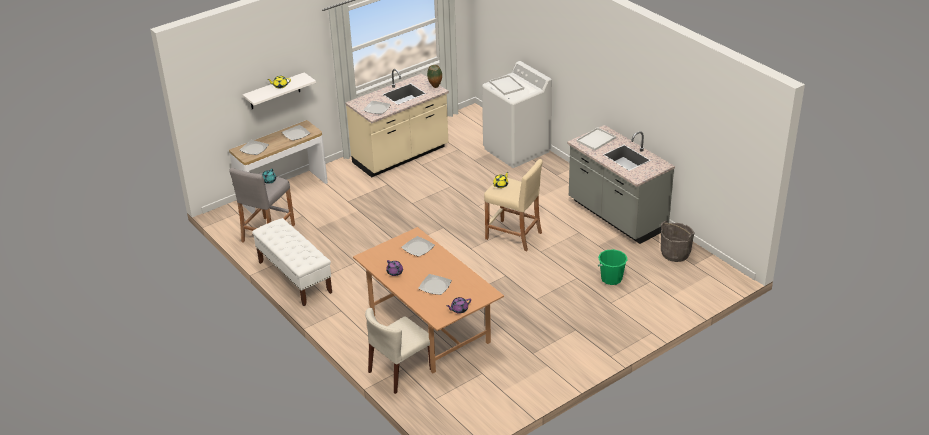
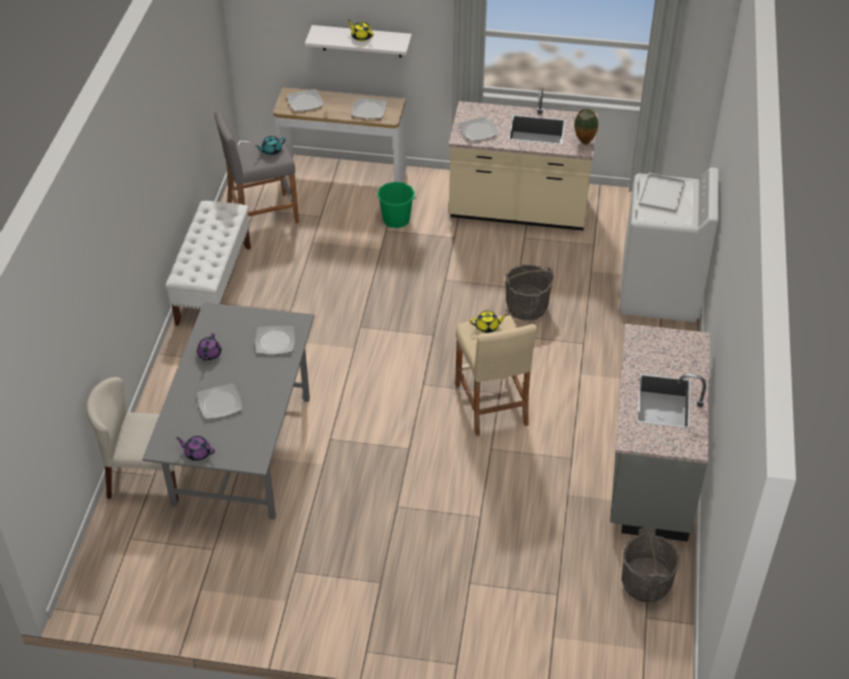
camera: 45 degrees right, 10 degrees up
brown dining table [353,227,504,373] -> grey dining table [142,302,315,520]
white tray [576,127,616,150] -> none
green bucket [598,249,628,285] -> green bucket moved to [377,182,416,228]
none -> grey bucket [504,264,554,320]

